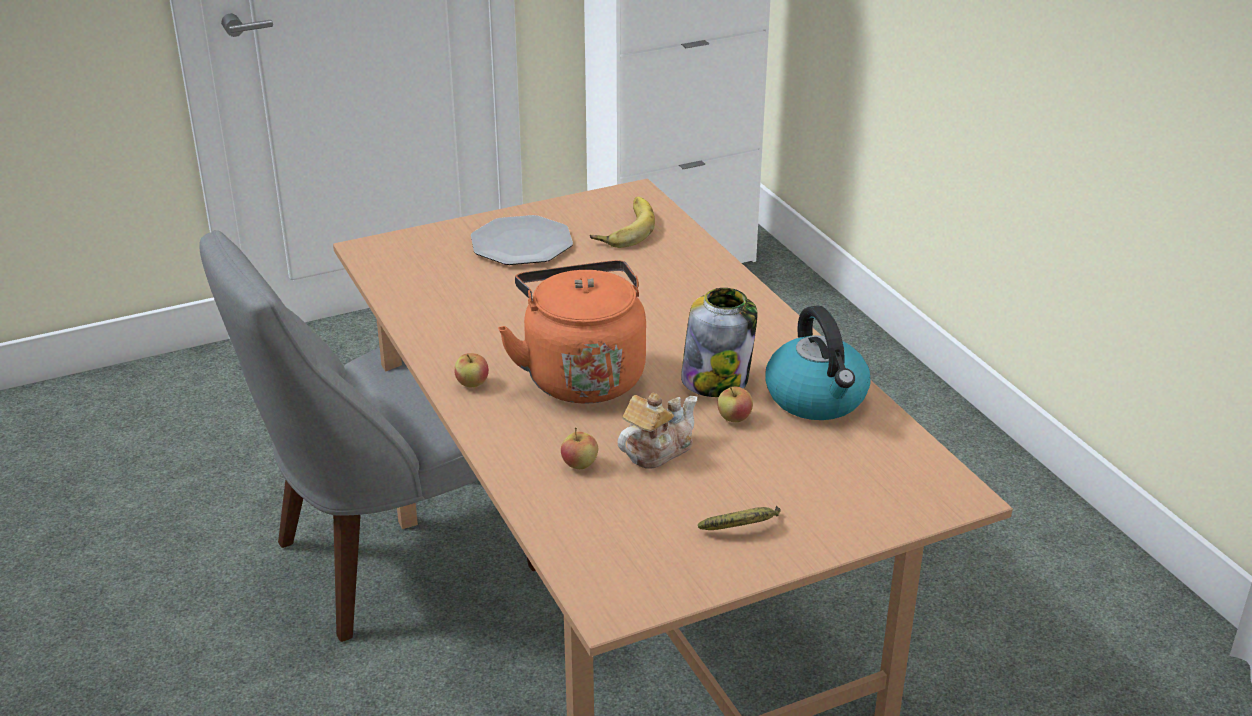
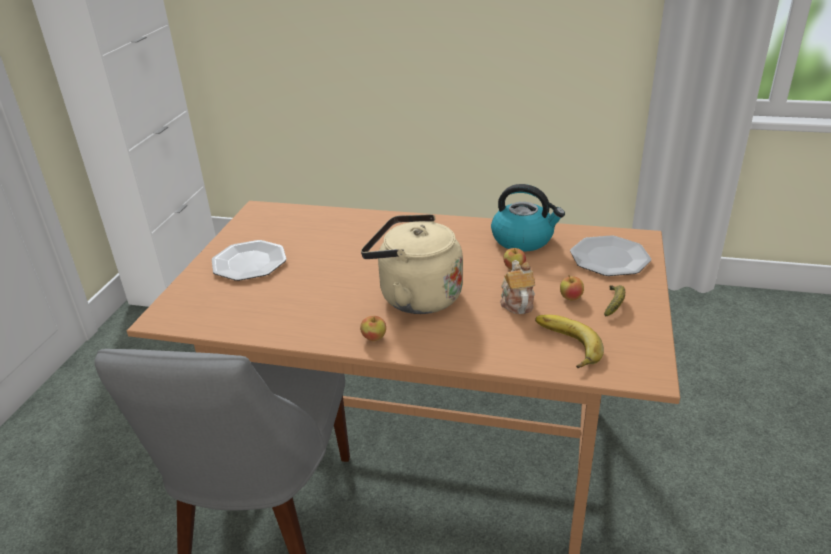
camera: 50 degrees left, 0 degrees up
orange kettle [498,260,646,404] -> beige kettle [361,214,463,314]
apple [561,428,598,469] -> apple moved to [560,275,584,300]
banana [590,197,655,248] -> banana moved to [535,315,604,368]
jar [681,288,757,397] -> none
none -> plate [570,235,651,276]

